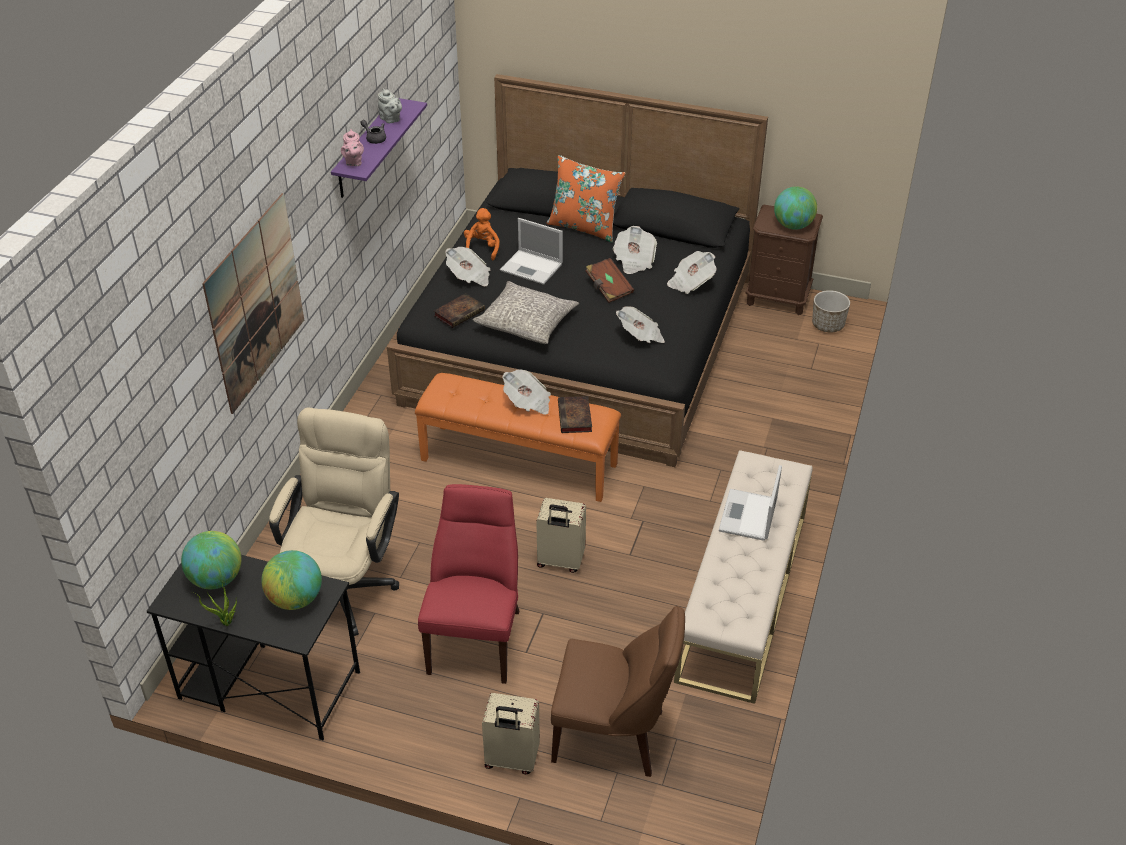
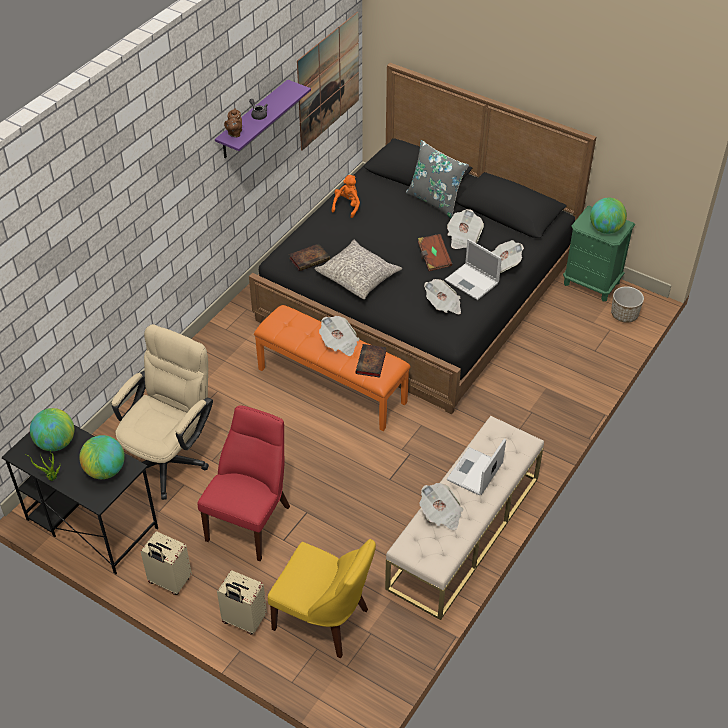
camera: 15 degrees right, 5 degrees up
picture [202,193,304,414] -> picture moved to [297,12,359,151]
pink teapot [341,129,364,166] -> brown teapot [224,108,242,138]
grey teapot [378,88,402,123] -> none
newspaper [445,247,491,286] -> newspaper moved to [419,483,463,531]
laptop [500,218,563,285] -> laptop moved to [445,239,502,300]
beige suitcase [536,498,586,573] -> beige suitcase moved to [140,531,192,595]
orange pillow [547,155,625,243] -> grey pillow [406,140,469,218]
brown chair [551,606,685,777] -> yellow chair [268,539,376,658]
brown nightstand [746,204,823,315] -> green nightstand [563,206,635,302]

